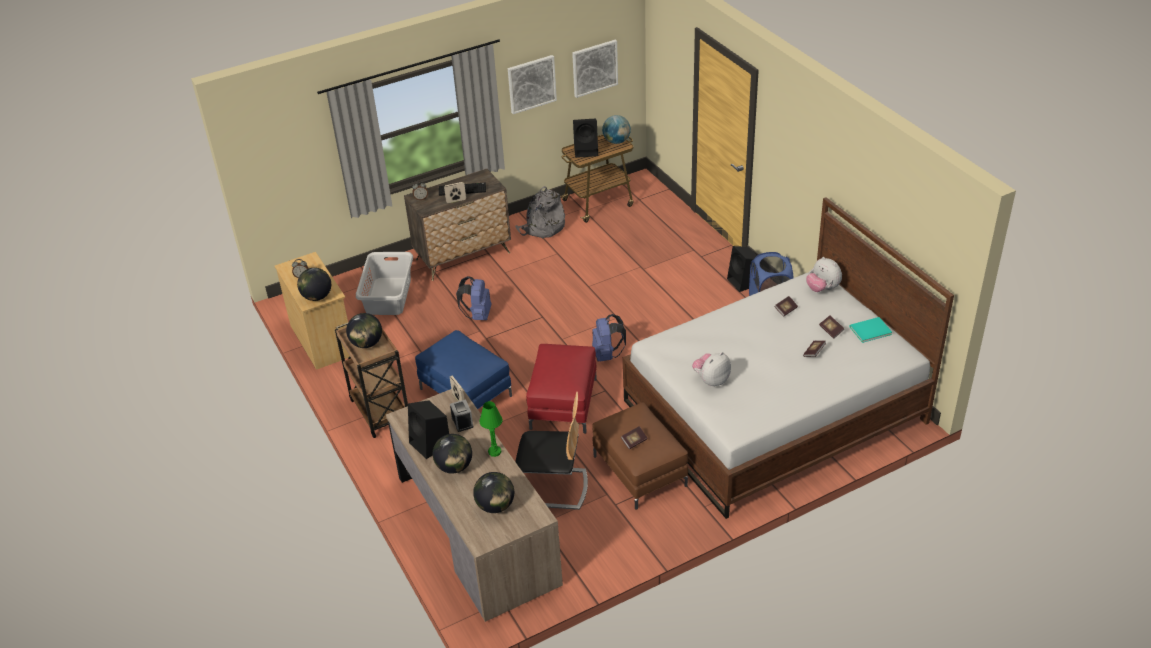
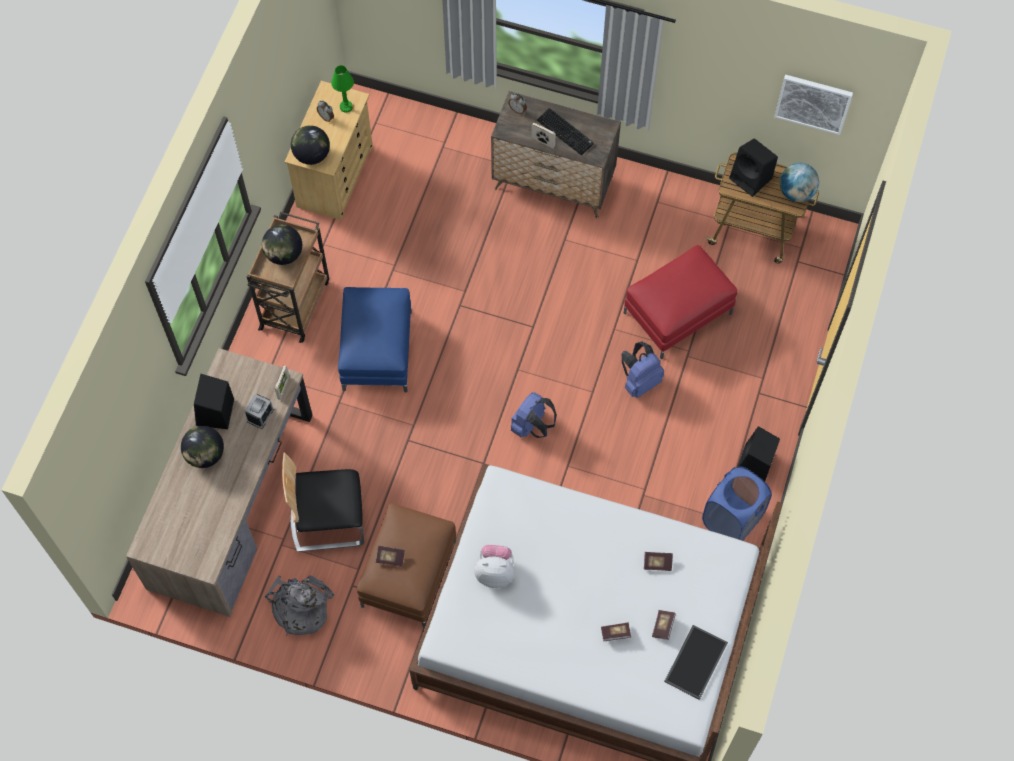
camera: 45 degrees right, 25 degrees up
grey laundry basket [356,252,413,315] -> none
blue backpack [456,276,491,320] -> blue backpack moved to [621,341,664,398]
globe [473,472,514,513] -> none
green table lamp [479,401,503,457] -> green table lamp moved to [331,65,354,113]
picture [508,55,557,114] -> none
grey backpack [515,186,565,238] -> grey backpack moved to [265,575,334,636]
chair [515,392,588,510] -> chair turned 120 degrees clockwise [282,453,364,552]
red ottoman [526,344,597,434] -> red ottoman moved to [624,245,737,359]
plush toy [806,257,842,292] -> none
turquoise book [850,317,892,343] -> tray [664,625,728,700]

